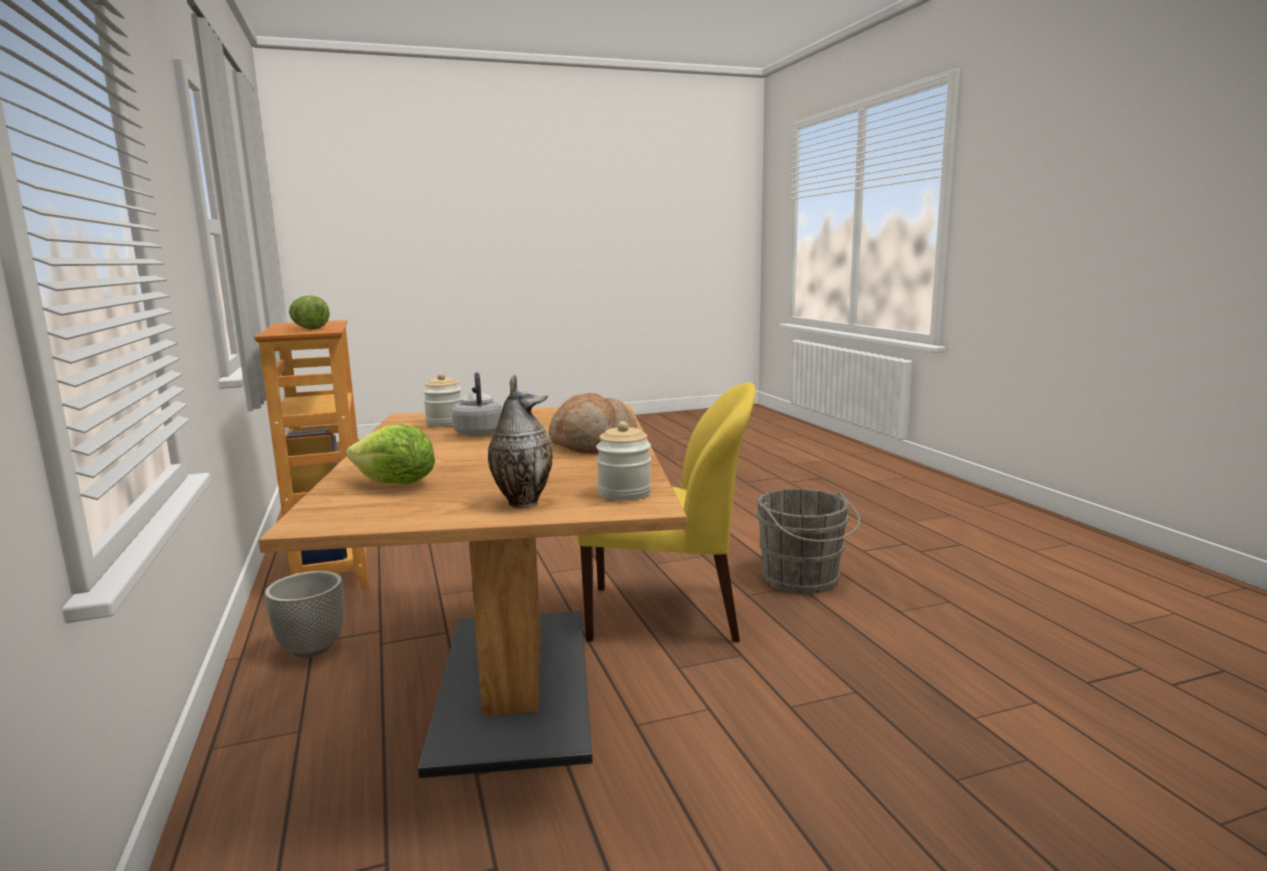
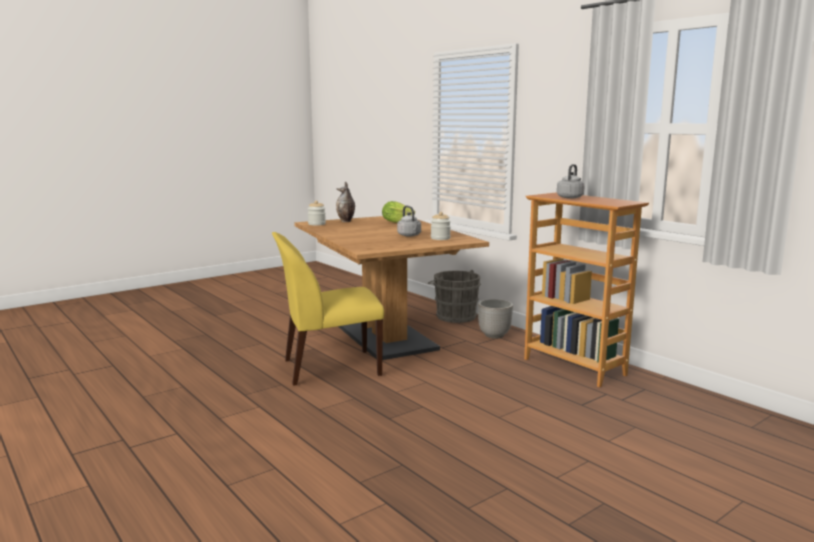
camera: 160 degrees right, 0 degrees up
lettuce [289,295,330,330] -> grey kettle [557,164,585,199]
bread [549,393,638,454] -> none
grey bucket [757,489,860,594] -> grey bucket moved to [428,270,481,323]

